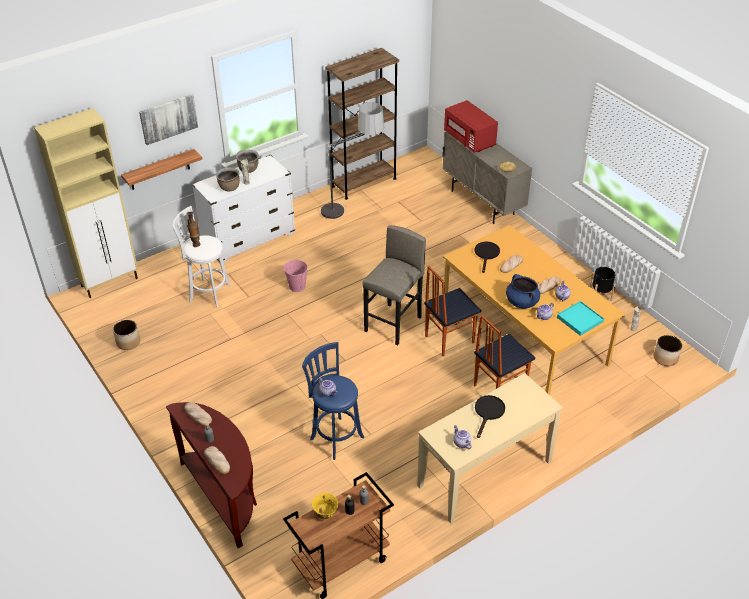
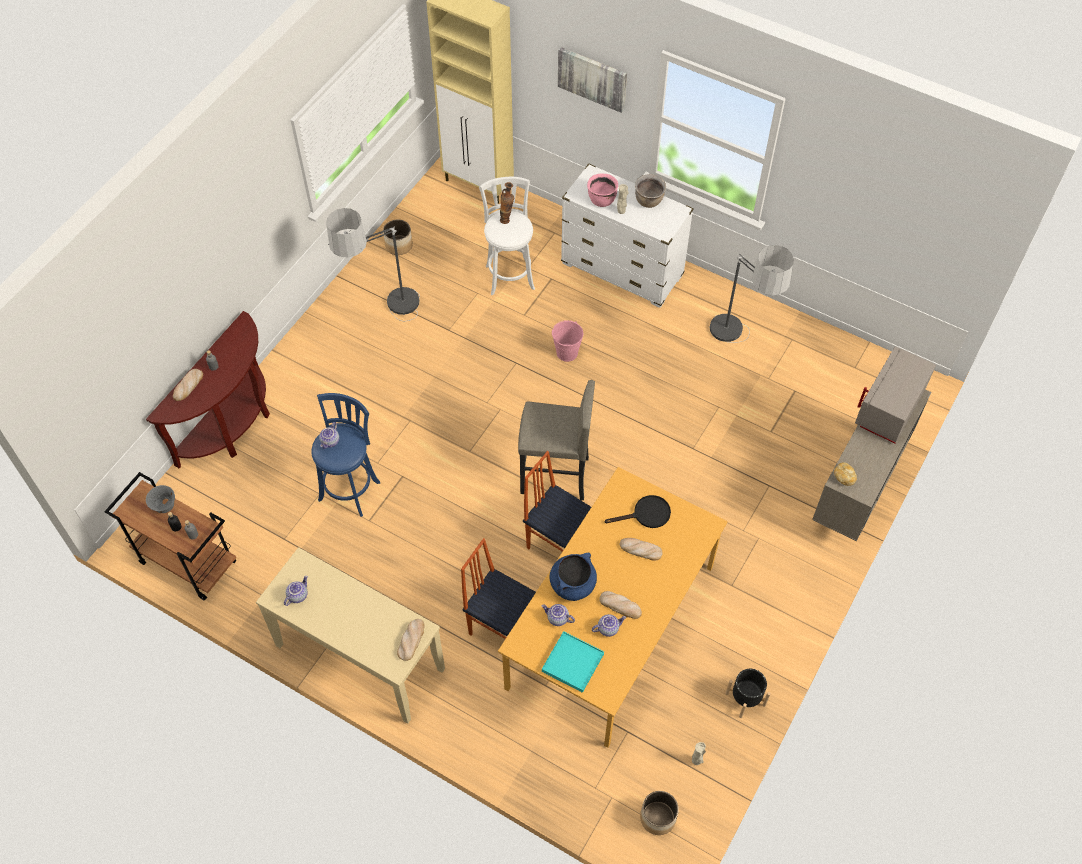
camera: 65 degrees right, 15 degrees up
shelf [121,149,202,190] -> none
bread [184,402,212,426] -> bread moved to [397,619,425,661]
brown cooking pot [216,167,240,192] -> pink cooking pot [587,173,618,207]
yellow bowl [312,493,338,519] -> grey bowl [146,485,175,513]
brown bookcase [325,48,399,200] -> none
red microwave [444,100,498,152] -> grey microwave [855,346,936,443]
black frying pan [475,395,505,438] -> none
none -> floor lamp [326,208,420,321]

